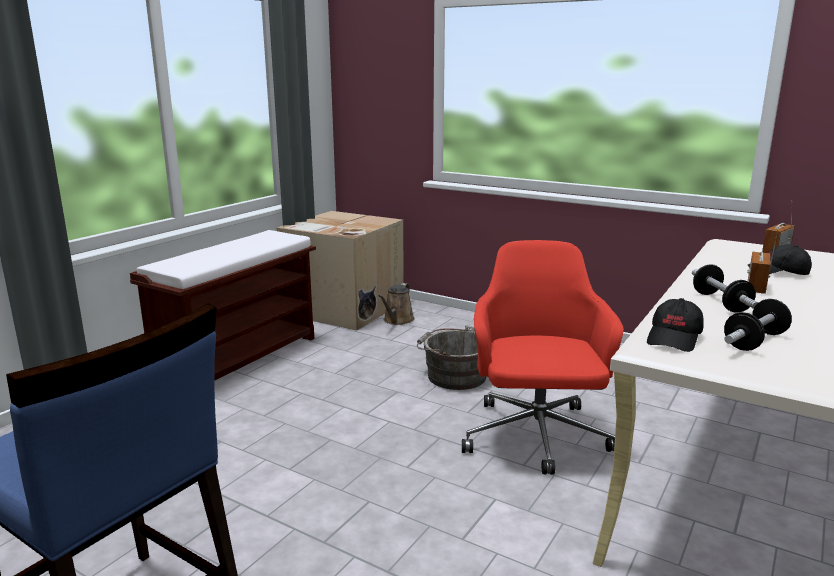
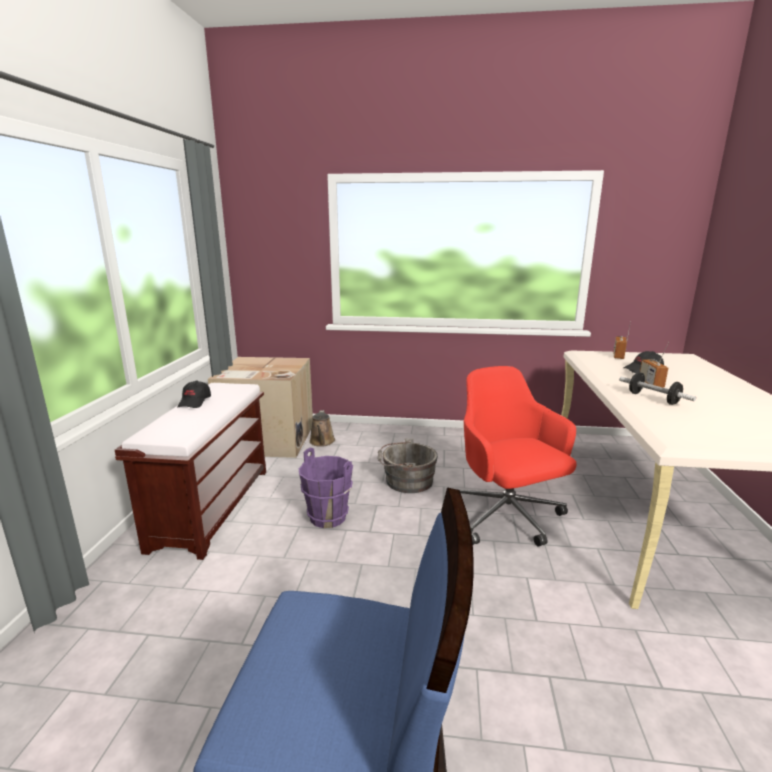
camera: 25 degrees left, 0 degrees up
black cap [647,298,703,352] -> black cap moved to [178,380,211,408]
dumbbell [724,299,792,351] -> none
none -> purple bucket [299,448,353,528]

